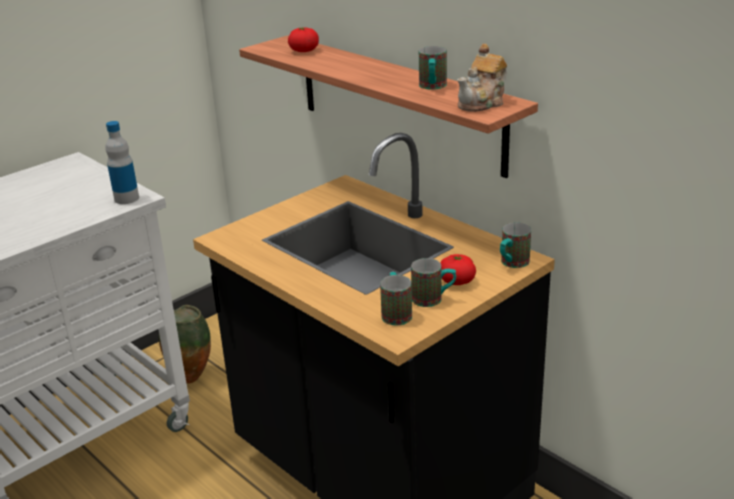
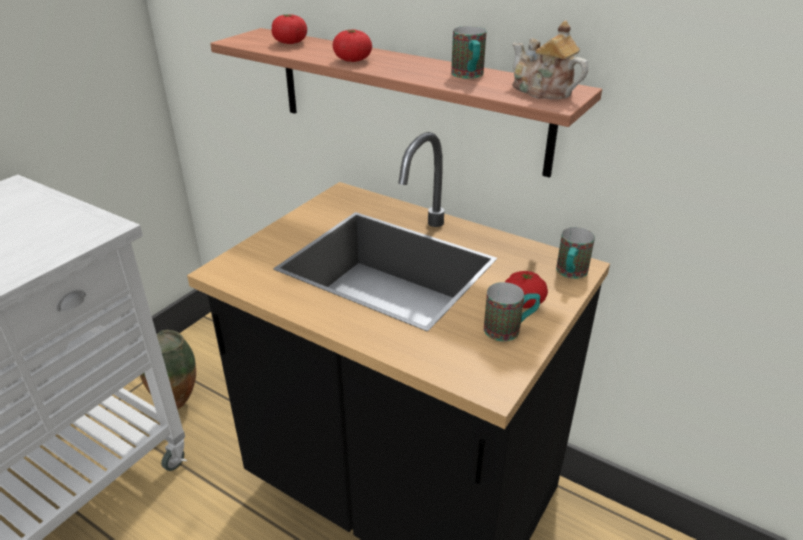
camera: 15 degrees left, 5 degrees up
bottle [106,121,139,204] -> none
mug [380,272,412,325] -> none
teapot [457,44,507,112] -> teapot turned 105 degrees clockwise [512,20,589,99]
none -> tomato [333,29,372,62]

